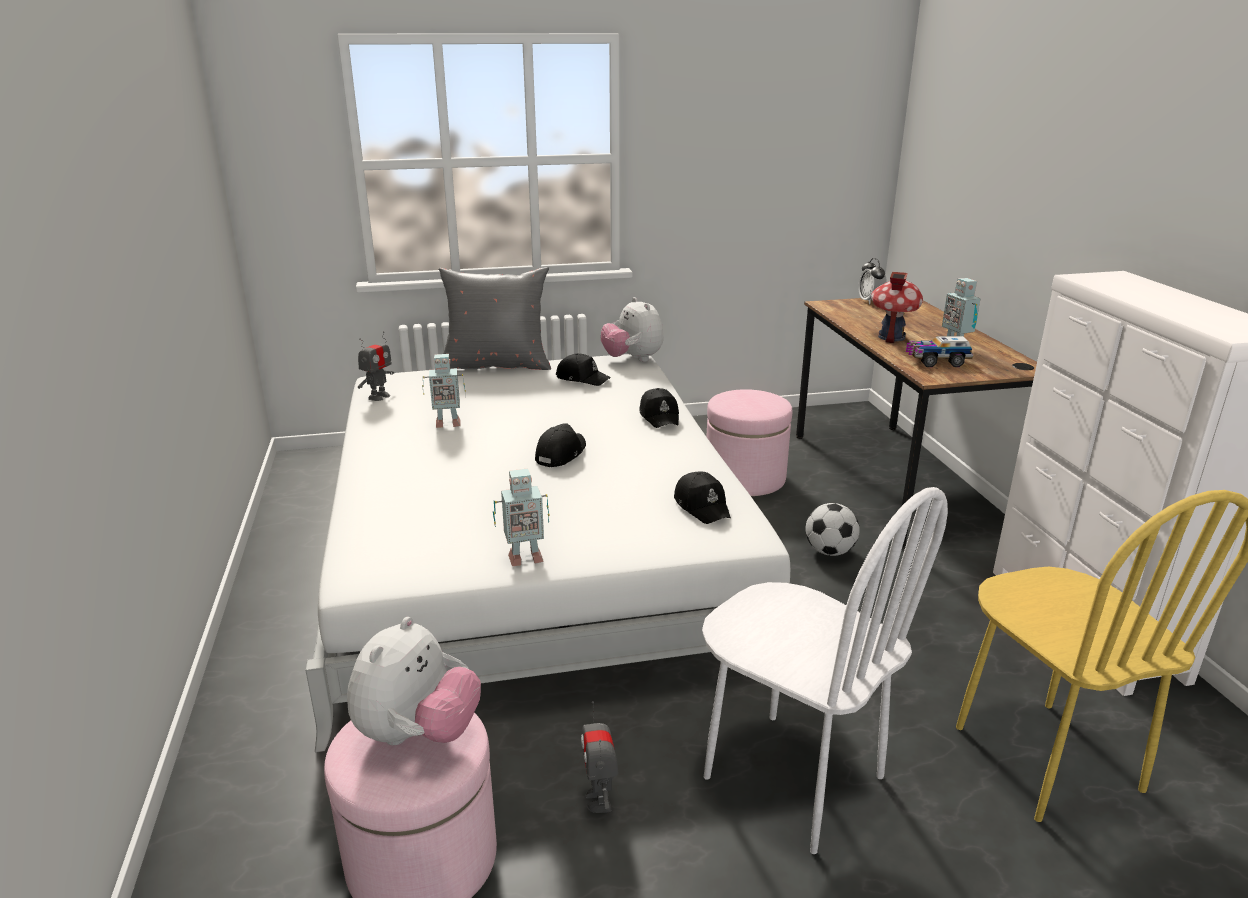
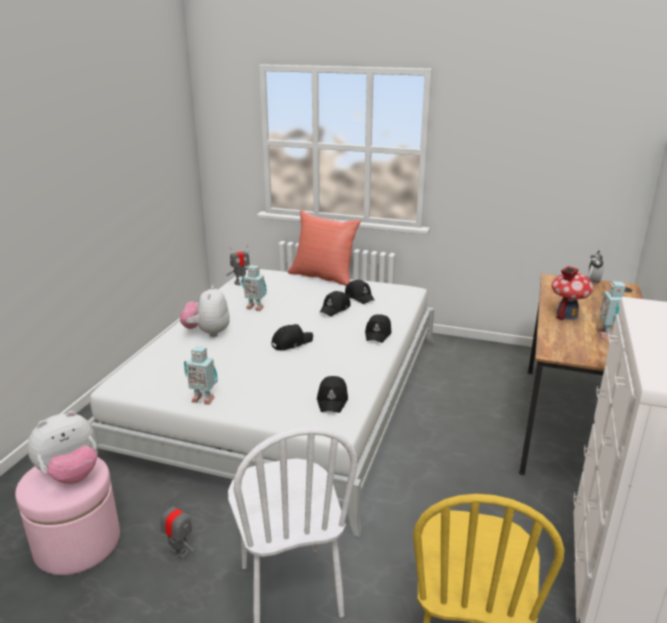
camera: 30 degrees right, 0 degrees up
grey pillow [439,267,551,370] -> red pillow [288,210,361,286]
toy robot [581,701,618,813] -> toy robot turned 105 degrees clockwise [160,499,194,561]
plush toy [601,297,664,362] -> plush toy moved to [180,285,230,337]
pink ottoman [706,389,792,496] -> none
football [806,503,860,556] -> none
toy truck [906,336,973,367] -> none
none -> black cap [319,291,351,316]

